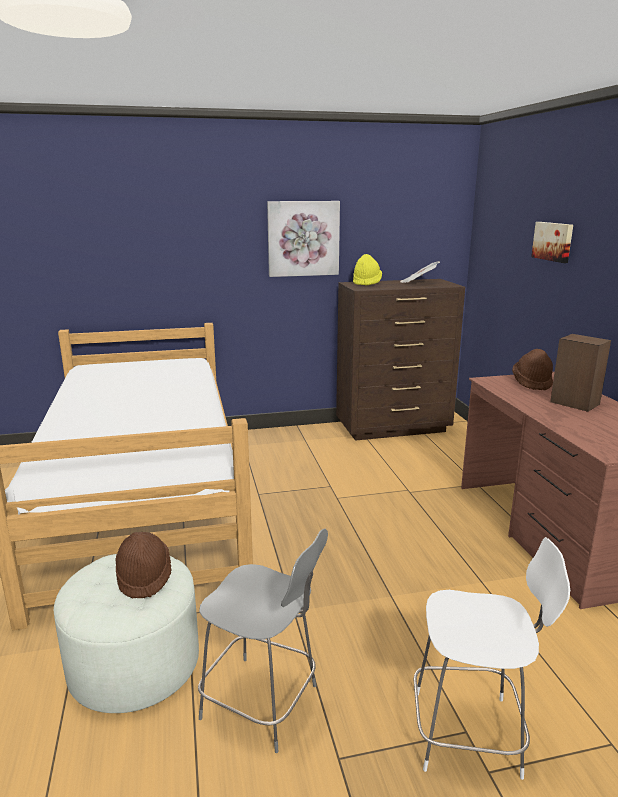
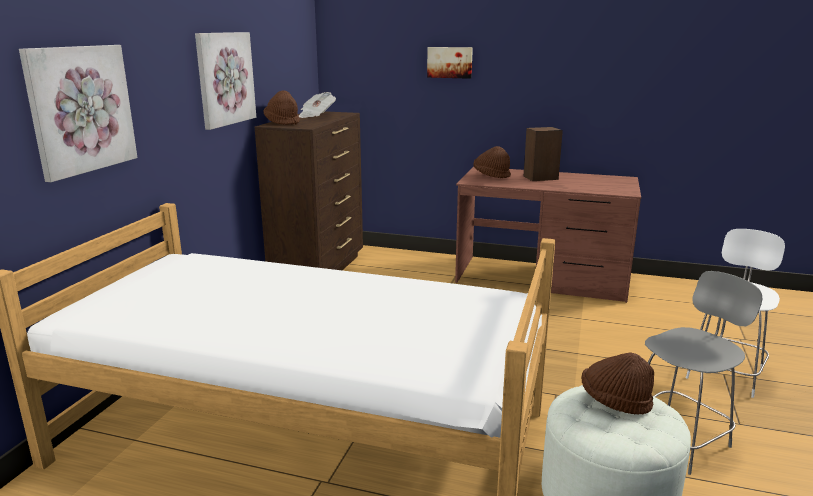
camera: 60 degrees left, 0 degrees up
yellow hat [353,254,382,286] -> brown hat [263,90,300,125]
none -> picture [19,45,138,182]

